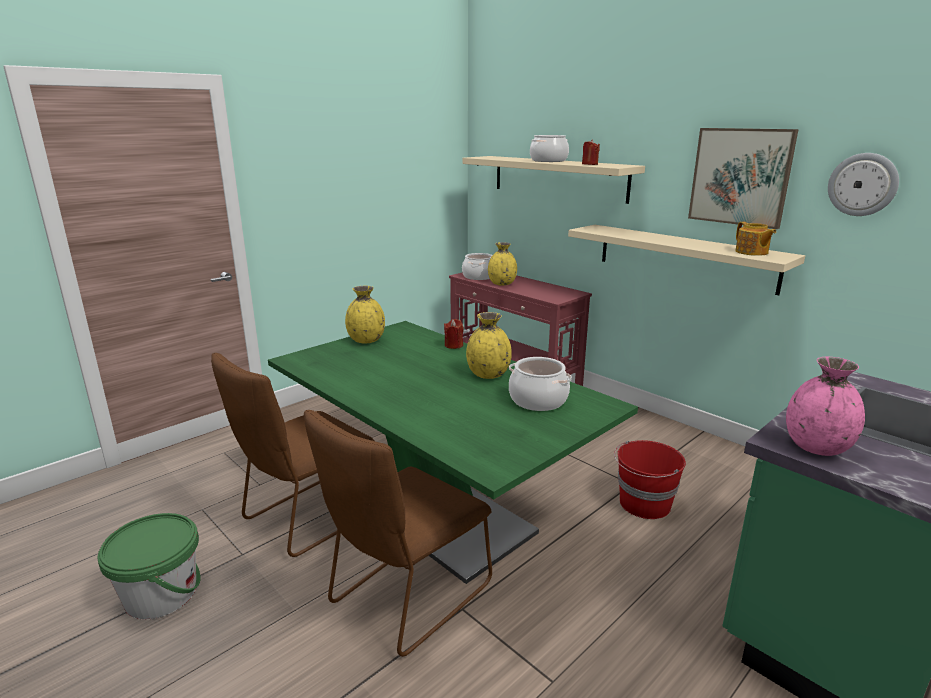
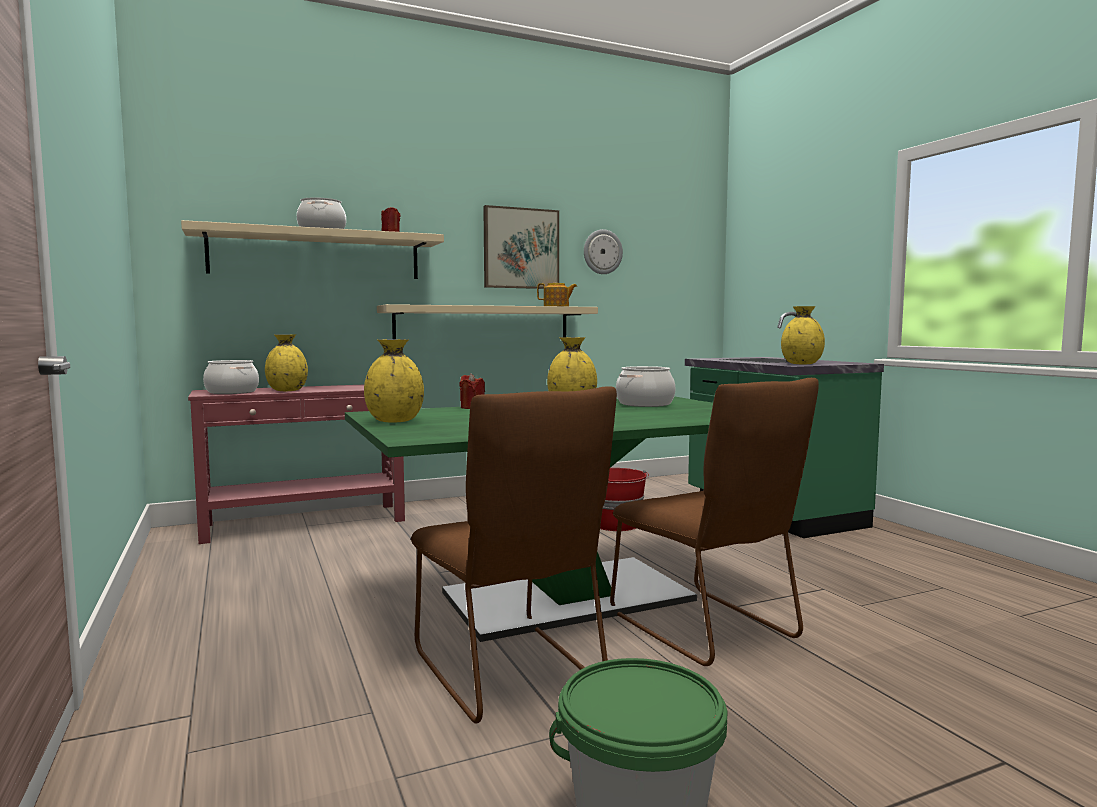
camera: 70 degrees left, 15 degrees down
pink vase [786,357,865,456] -> yellow vase [781,306,825,364]

